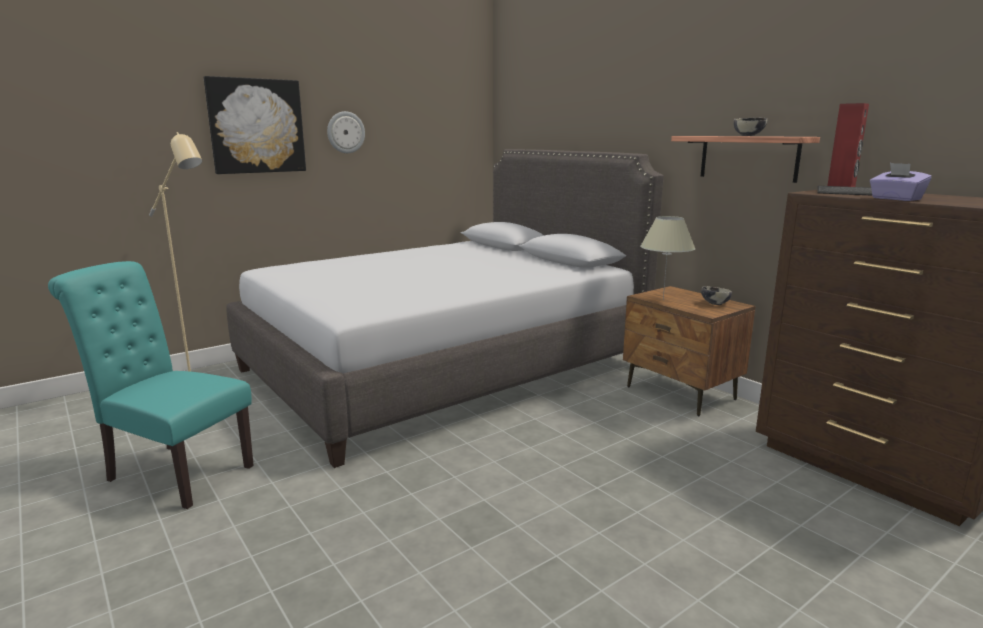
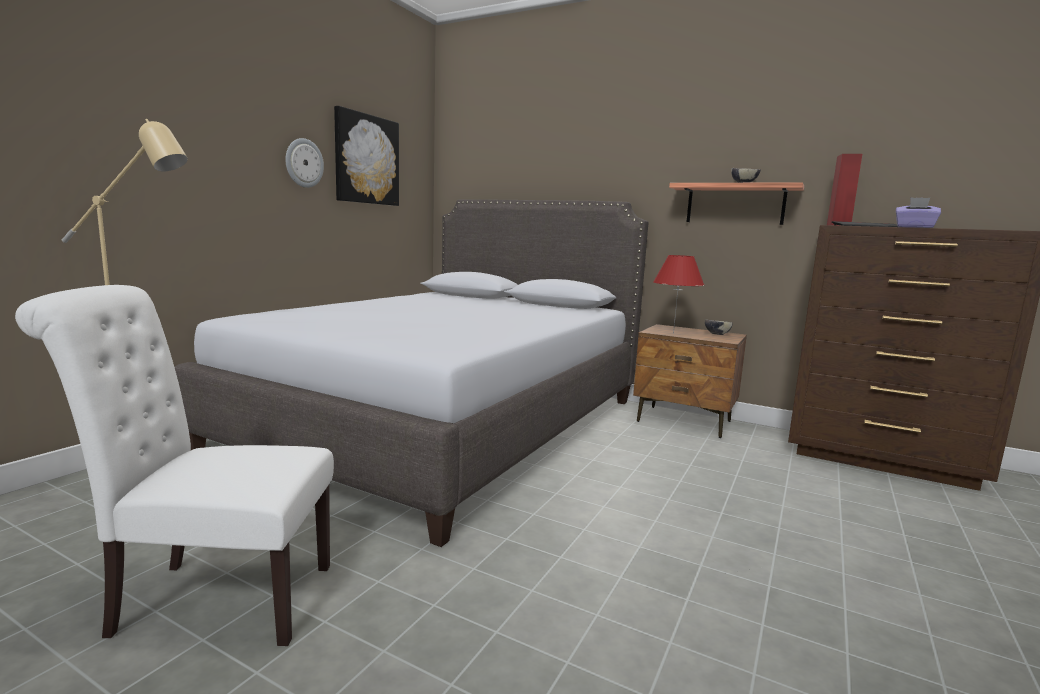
camera: 25 degrees left, 5 degrees down
turquoise chair [48,261,254,509] -> white chair [15,285,334,646]
picture [204,76,306,174] -> picture moved to [334,106,399,206]
beige table lamp [640,216,695,300] -> red table lamp [653,255,704,334]

